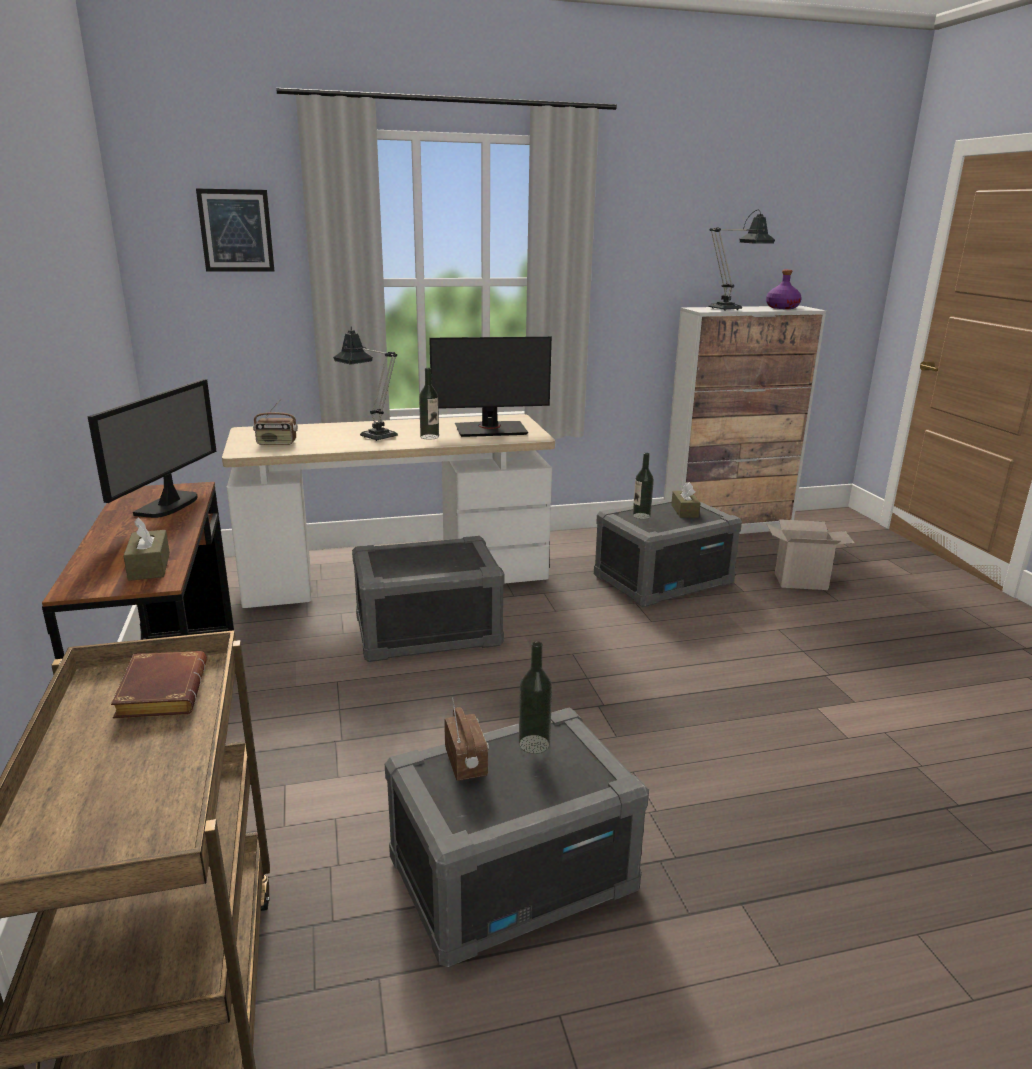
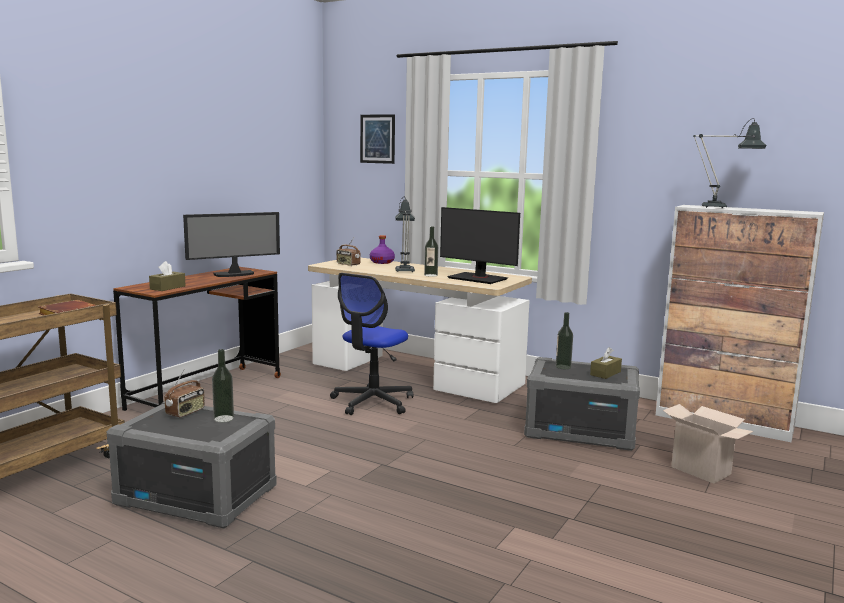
camera: 45 degrees right, 10 degrees down
grey storage box [352,536,505,662] -> office chair [330,273,413,415]
purple bottle [766,270,802,309] -> purple bottle moved to [370,235,395,264]

